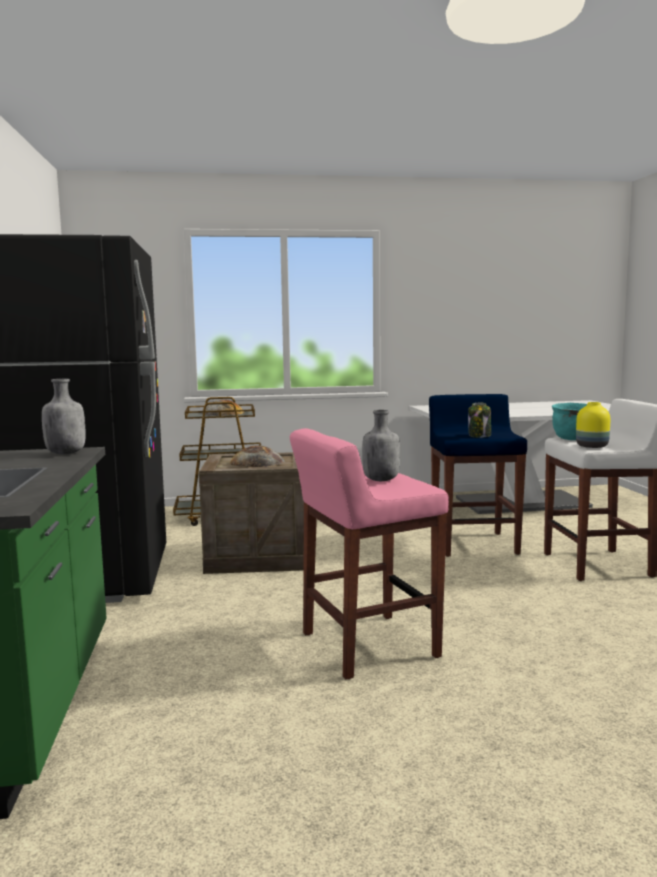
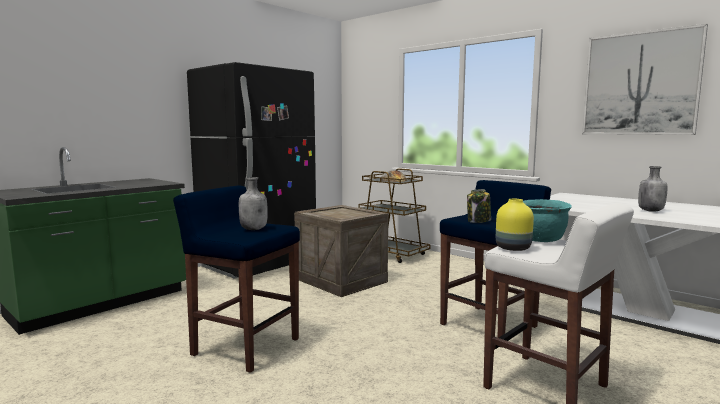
camera: 50 degrees right, 0 degrees up
grey bottle [42,379,85,454] -> grey bottle moved to [638,166,667,212]
bread [230,445,285,467] -> none
pink stool [290,428,449,679] -> blue stool [173,186,300,373]
none -> picture [582,24,708,135]

